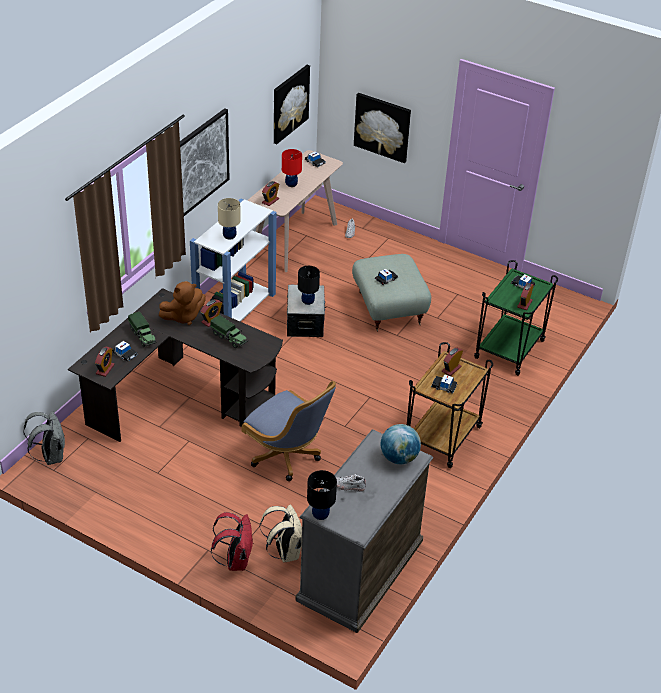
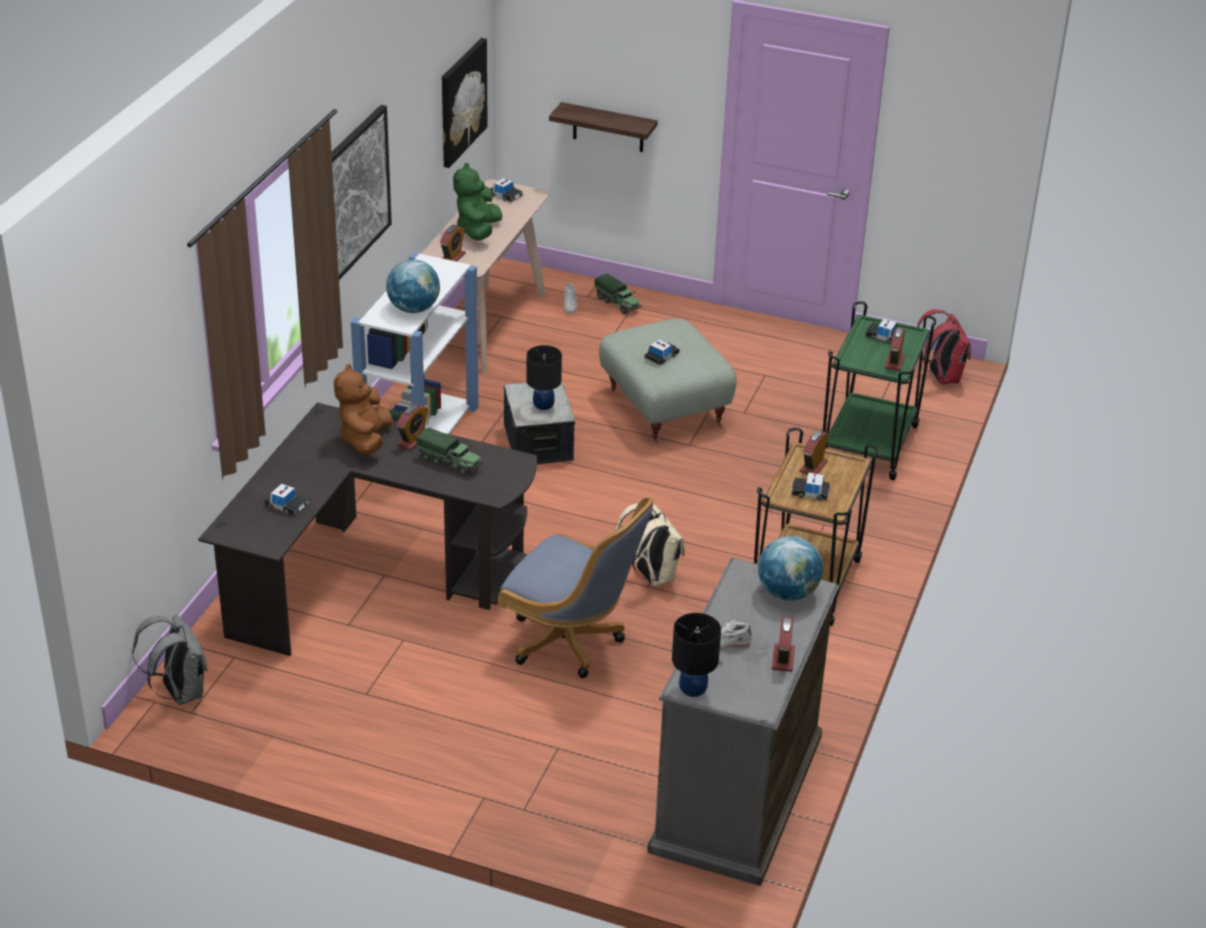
camera: 10 degrees left, 5 degrees down
alarm clock [95,347,115,377] -> alarm clock moved to [772,616,795,672]
toy truck [128,312,157,347] -> toy truck moved to [594,273,642,314]
brown plush toy [159,281,206,325] -> brown plush toy turned 135 degrees clockwise [334,364,393,455]
red backpack [211,512,253,571] -> red backpack moved to [917,309,971,384]
beige table lamp [218,198,241,240] -> globe [386,259,440,313]
beige backpack [260,505,302,562] -> beige backpack moved to [615,503,684,586]
red table lamp [282,149,302,187] -> green plush toy [453,163,503,241]
picture [354,93,411,163] -> shelf [549,102,658,152]

